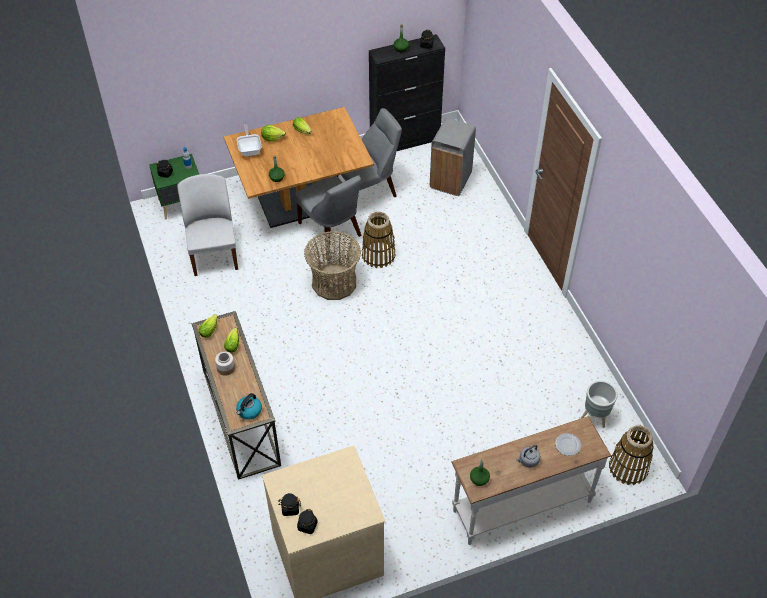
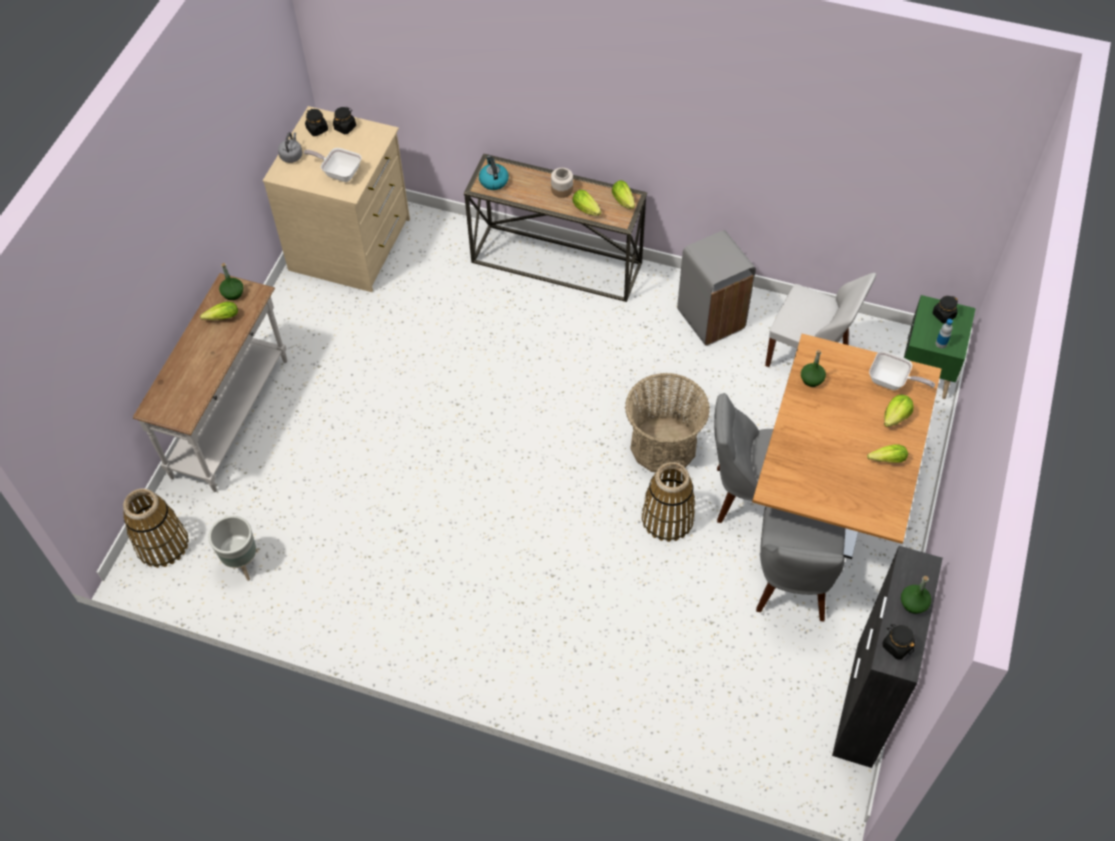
camera: 130 degrees right, 5 degrees up
grey trash can [430,118,476,196] -> grey trash can moved to [677,230,756,346]
grey kettle [516,445,540,468] -> grey kettle moved to [278,132,302,163]
plate [555,433,581,456] -> none
none -> lettuce [200,301,238,320]
none -> frying pan [304,148,362,182]

